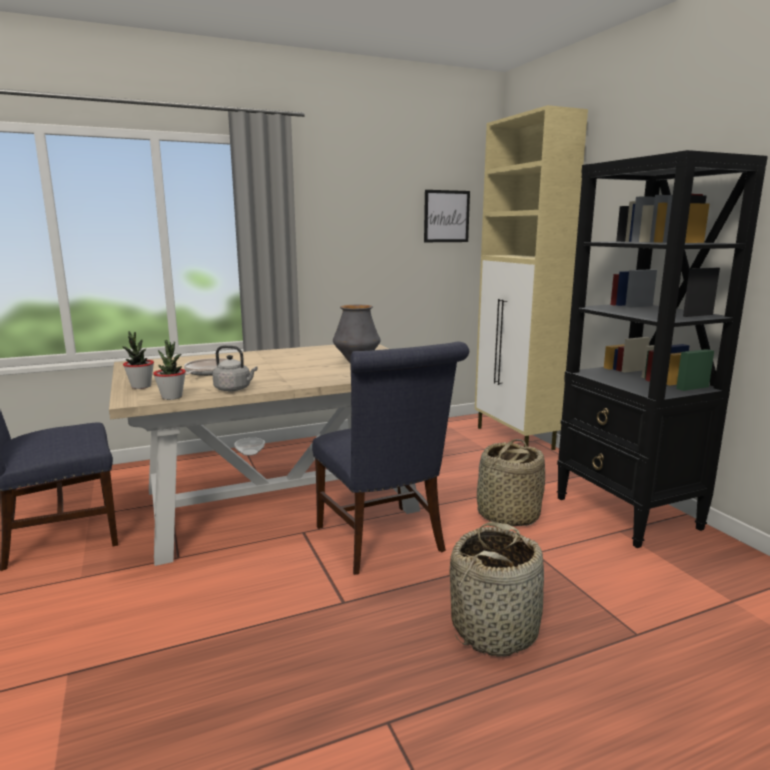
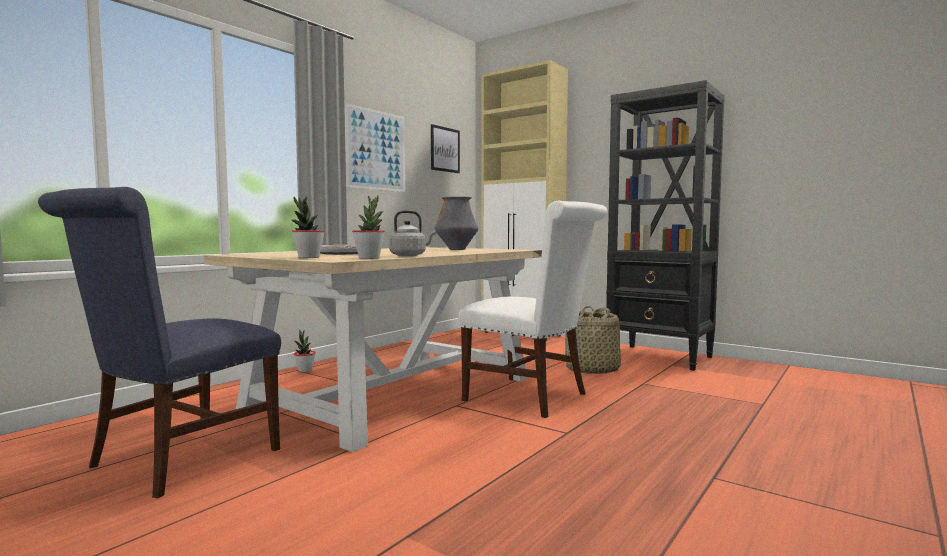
camera: 30 degrees left, 10 degrees down
bowl [234,438,265,456] -> potted plant [294,329,316,372]
blue chair [312,342,469,575] -> white chair [458,201,607,418]
basket [450,522,544,657] -> none
none -> picture [344,103,405,192]

